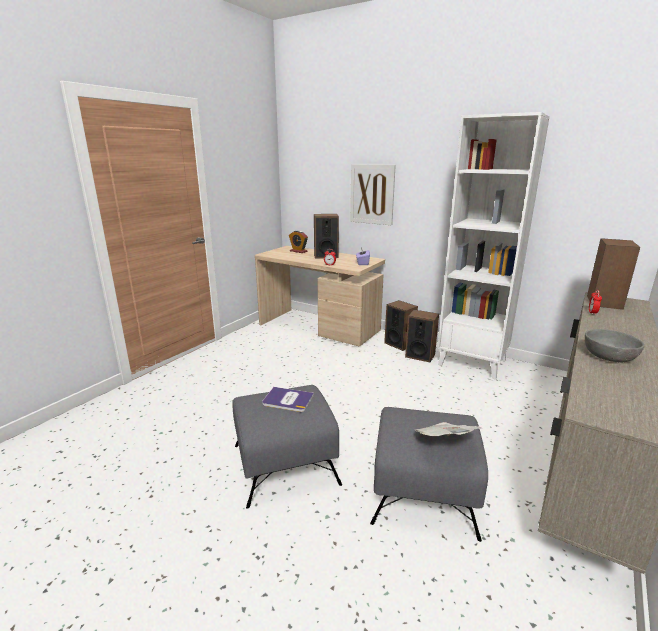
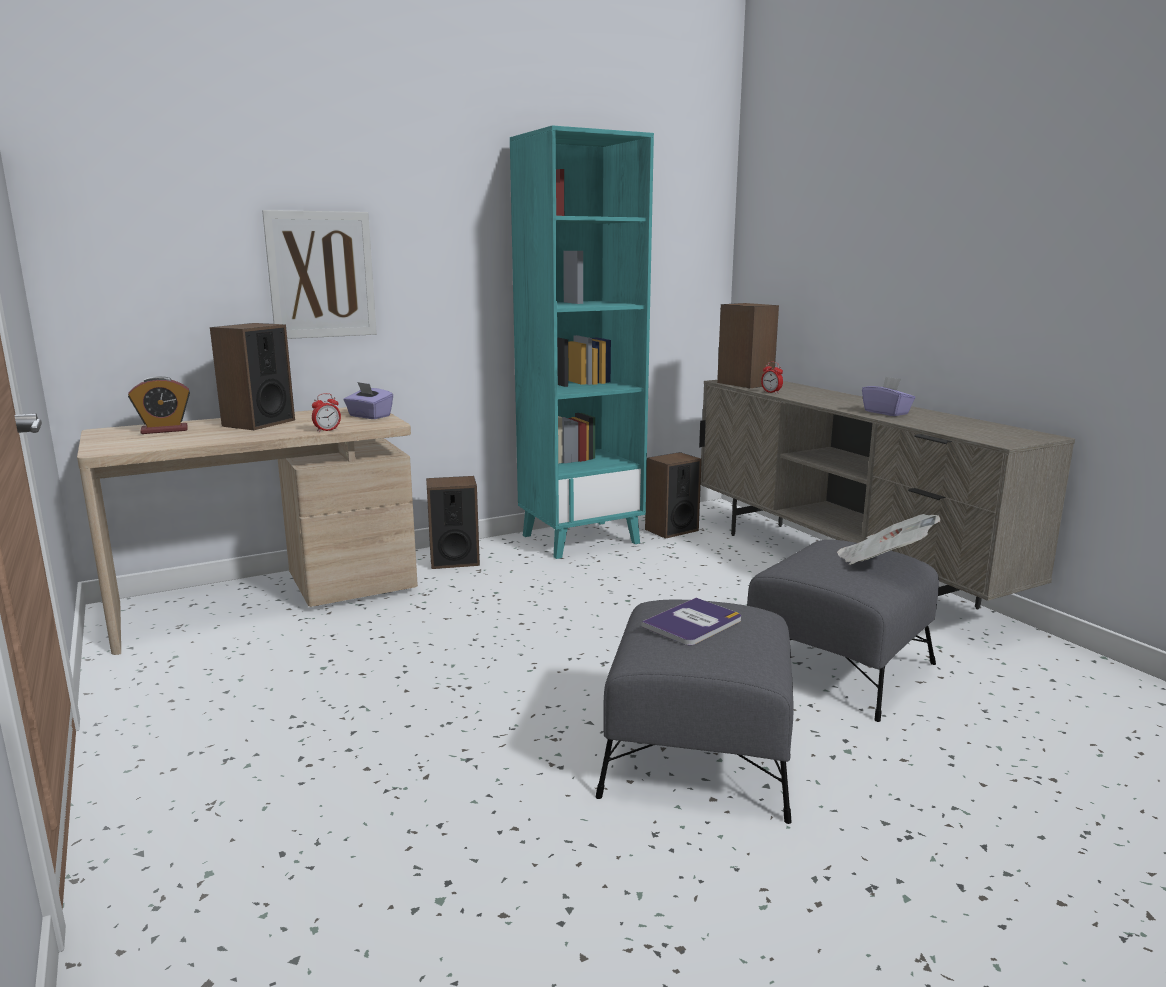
camera: 60 degrees left, 5 degrees down
speaker [405,310,439,362] -> speaker moved to [645,452,702,539]
white bookcase [437,112,550,379] -> turquoise bookcase [510,125,654,559]
grey bowl [585,329,644,362] -> purple tissue box [862,377,915,416]

